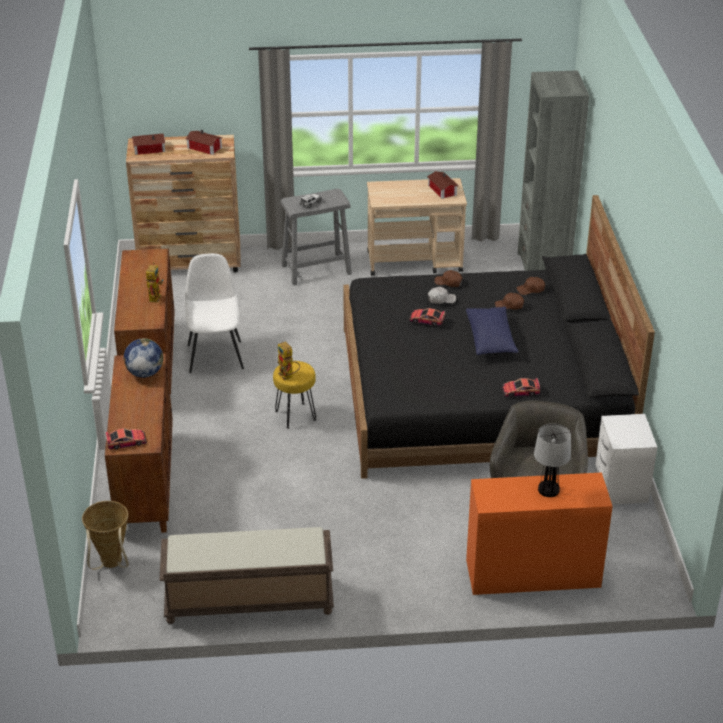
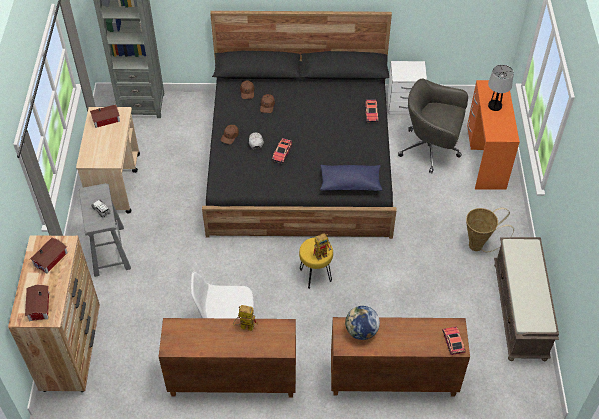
camera: 85 degrees left, 15 degrees up
basket [82,501,129,570] -> basket moved to [466,208,514,252]
blue pillow [466,307,519,355] -> blue pillow moved to [320,165,382,191]

